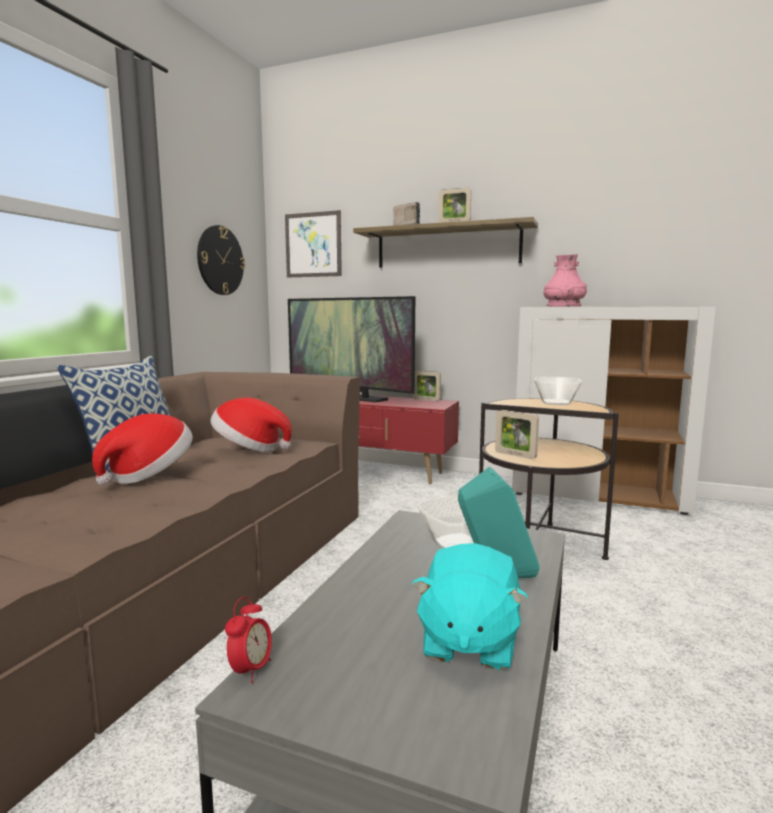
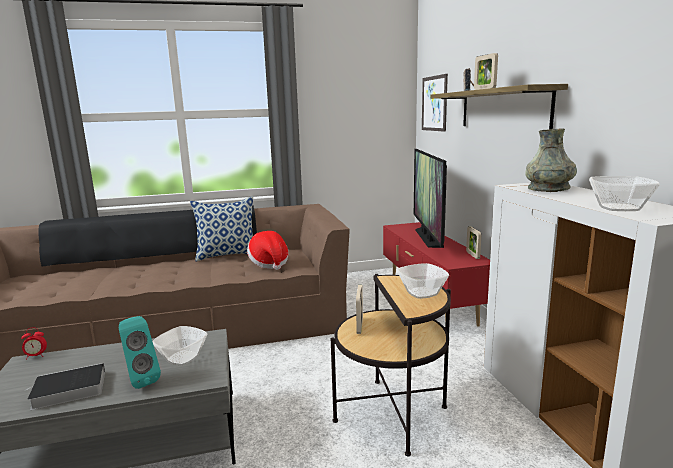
camera: 55 degrees right, 5 degrees up
hat [92,413,193,485] -> none
wall clock [197,225,245,295] -> none
turquoise plush toy [412,543,528,670] -> book [25,363,105,410]
pink vase [544,254,587,307] -> grey vase [525,128,577,192]
none -> bowl [589,176,660,211]

